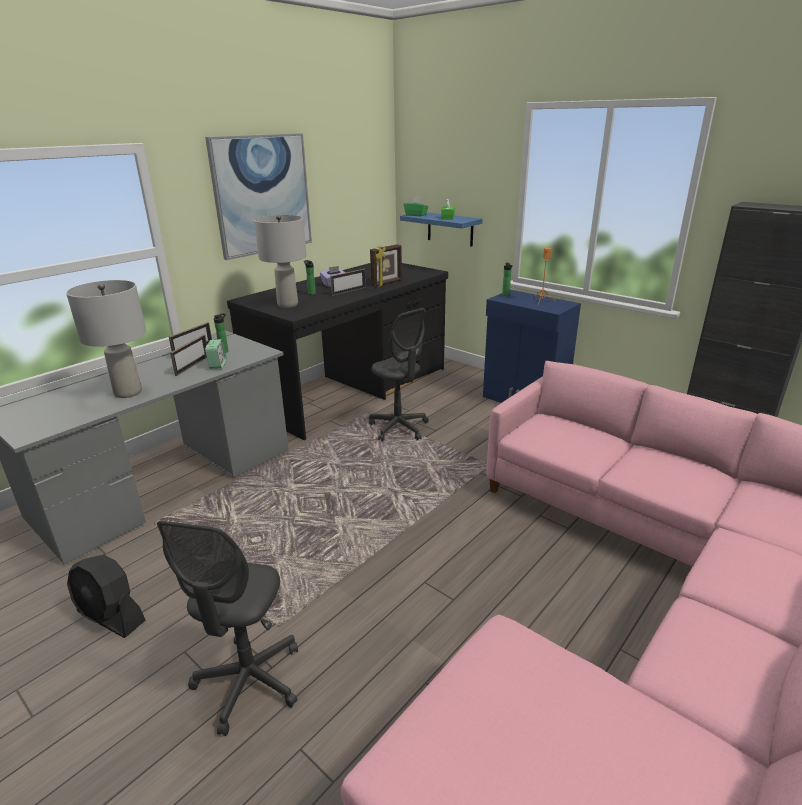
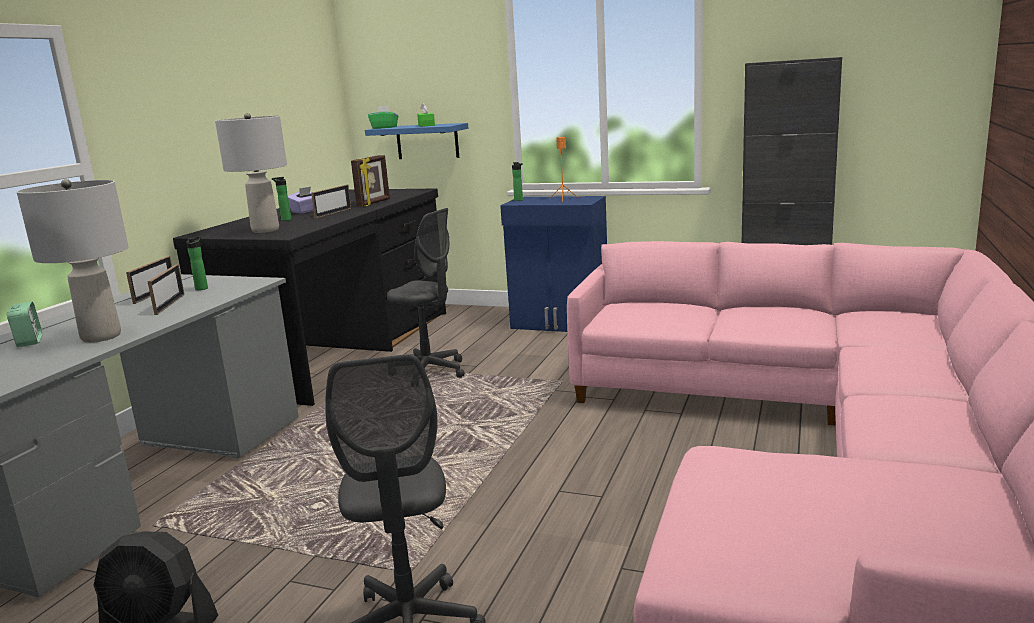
camera: 20 degrees left, 10 degrees down
picture [205,133,312,260] -> none
alarm clock [205,339,226,369] -> alarm clock moved to [7,302,42,347]

